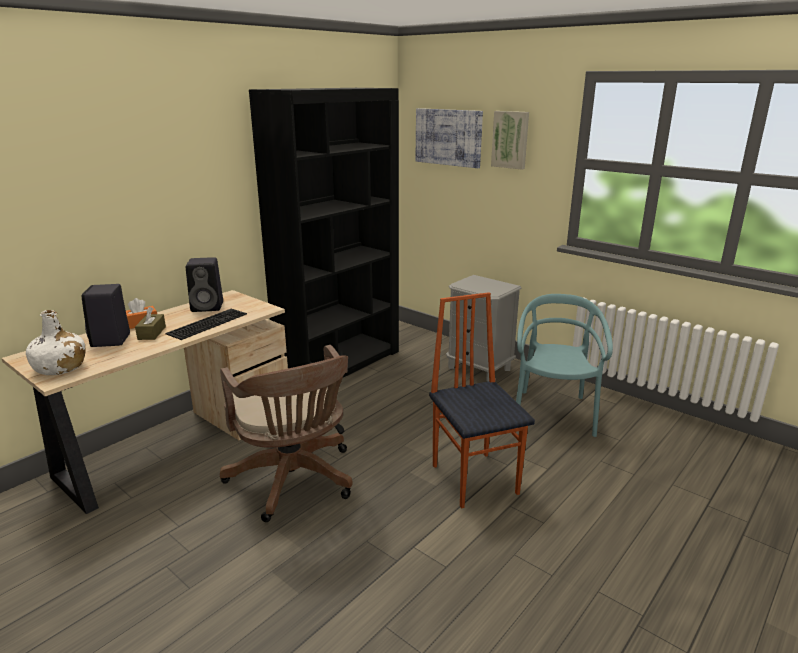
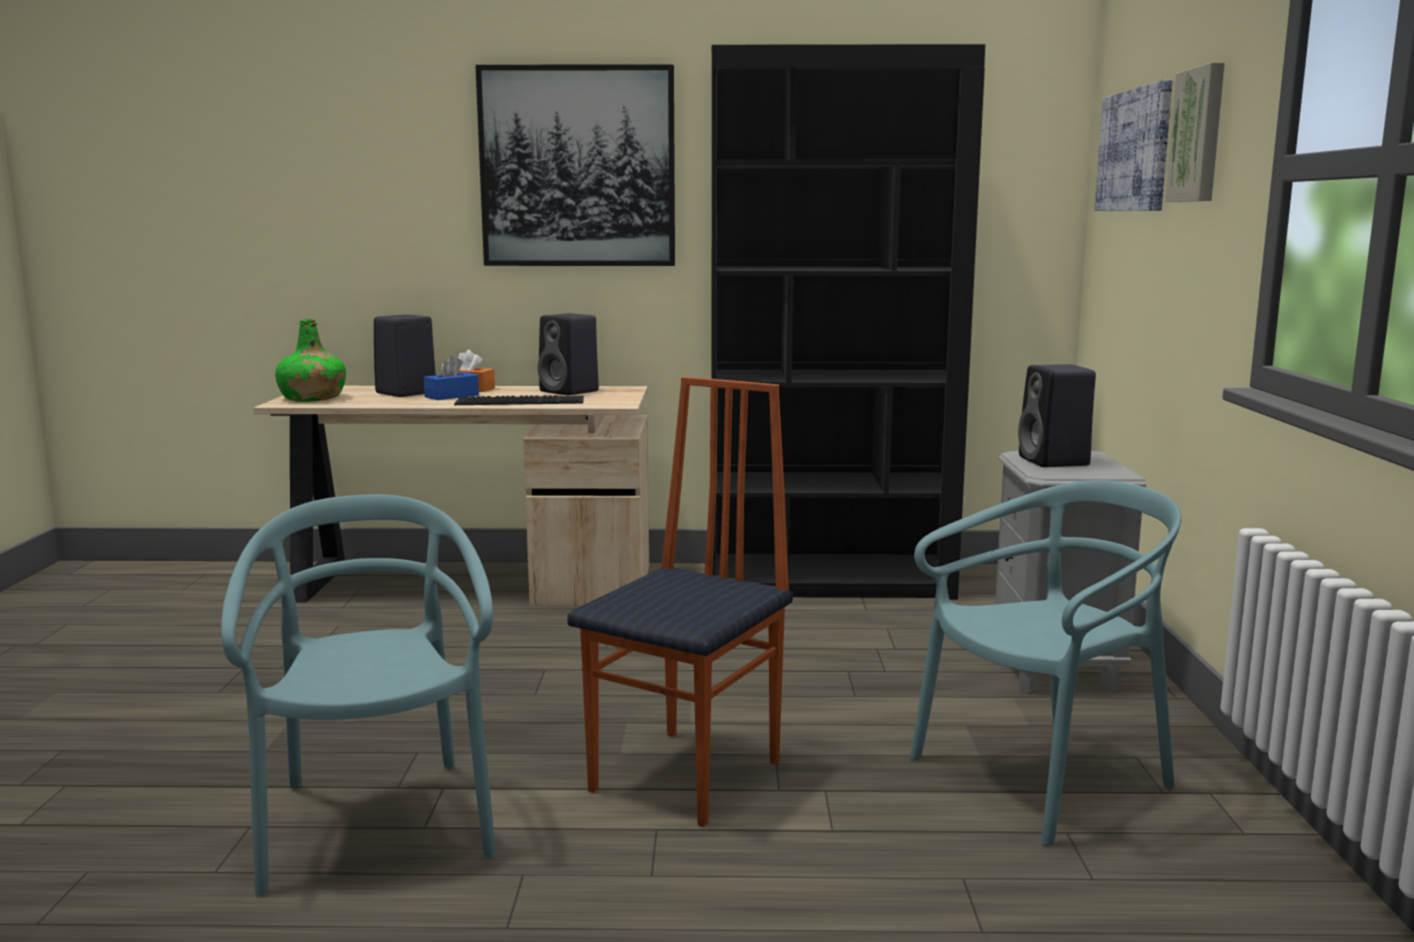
camera: 50 degrees right, 10 degrees down
white bottle [26,310,86,375] -> green bottle [275,319,346,402]
brown tissue box [135,307,166,340] -> blue tissue box [423,356,479,400]
brown office chair [220,345,353,522] -> none
none -> turquoise chair [221,494,496,895]
none -> picture [475,64,675,266]
none -> black speaker [1018,364,1096,467]

